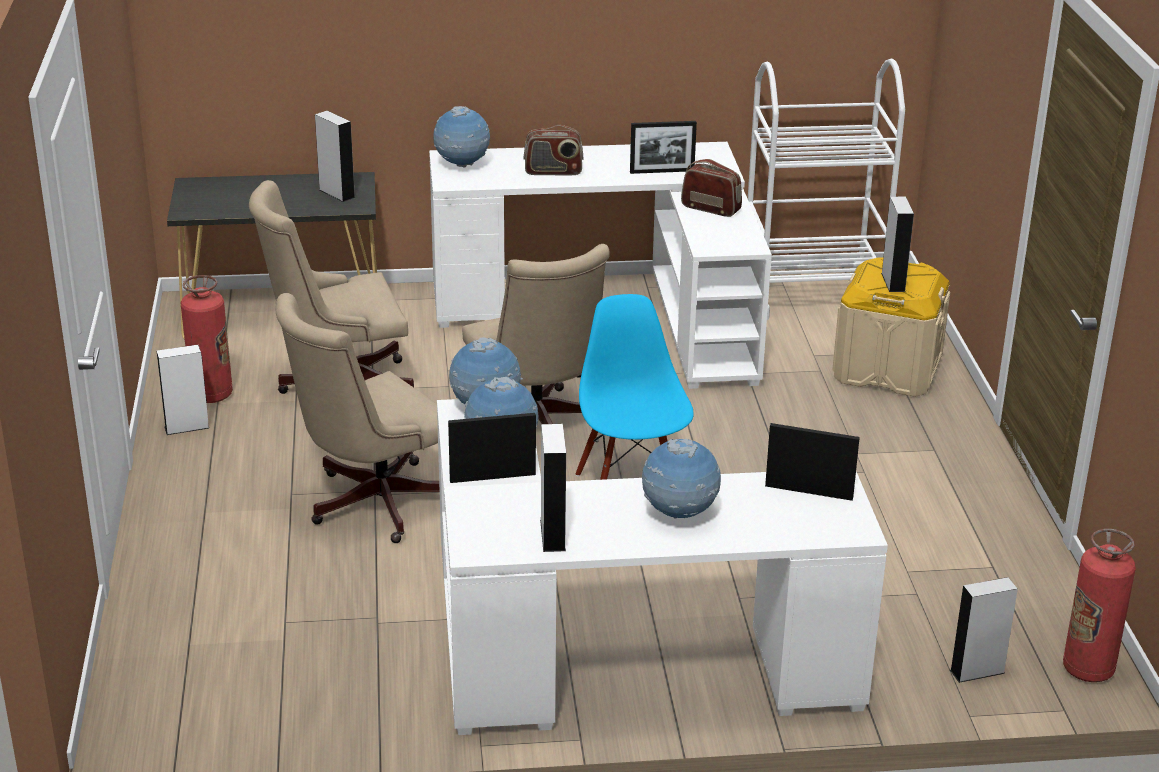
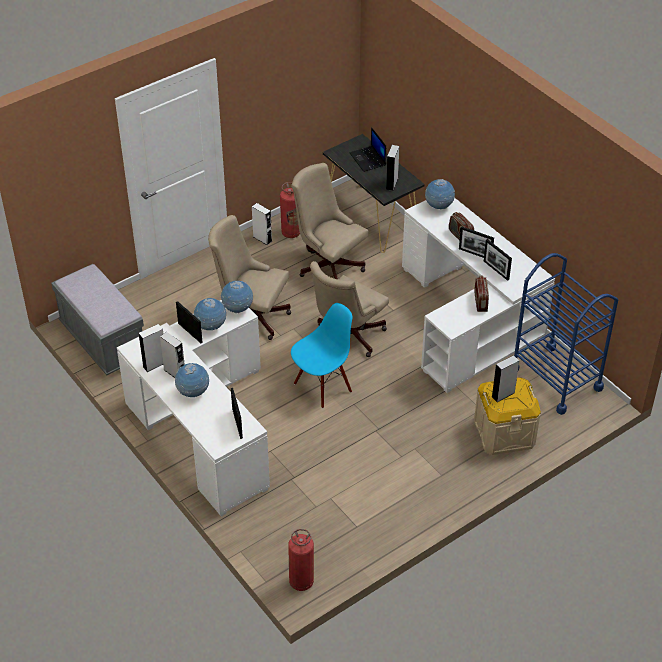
camera: 60 degrees right, 15 degrees up
white cart [748,58,905,320] -> blue cart [514,253,618,415]
grey speaker [950,577,1018,683] -> grey speaker moved to [160,332,185,378]
none -> grey bench [51,264,144,375]
none -> laptop [350,127,386,172]
none -> picture frame [459,226,494,258]

